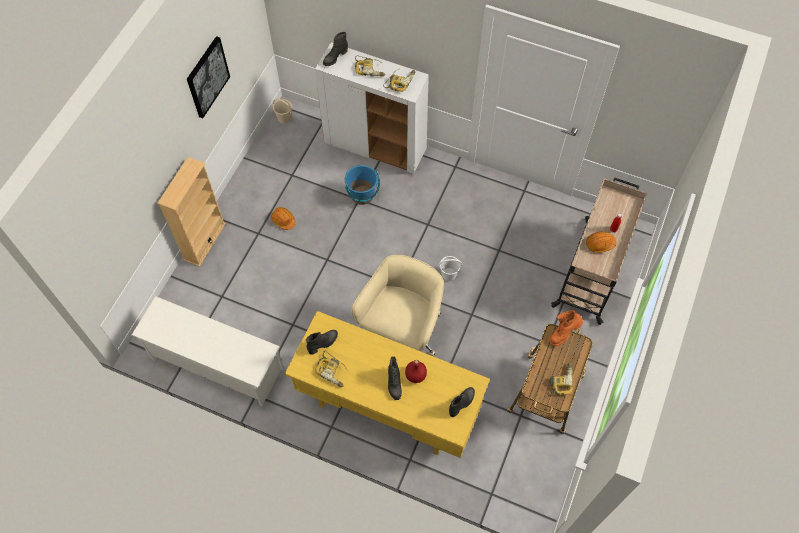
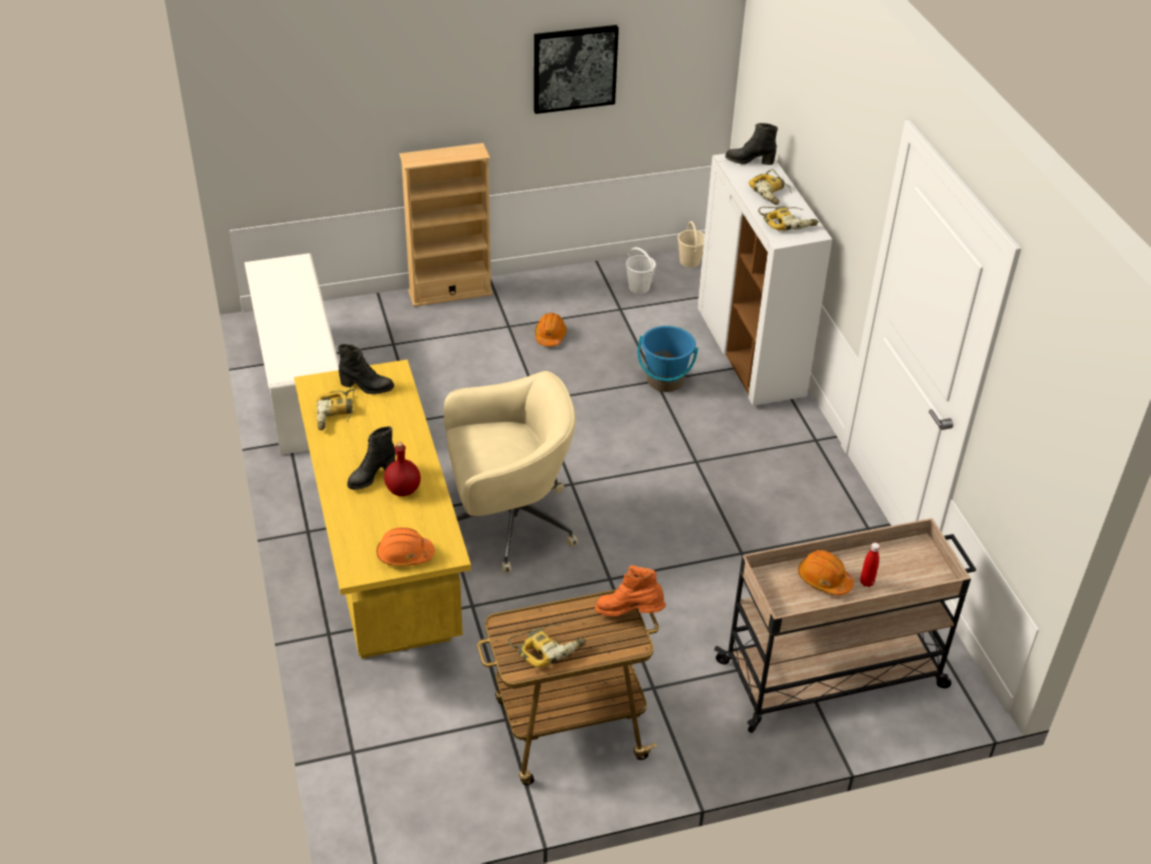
camera: 50 degrees right, 20 degrees down
white bucket [438,256,462,281] -> white bucket moved to [626,247,656,294]
black boot [449,387,475,417] -> orange hard hat [376,527,435,566]

